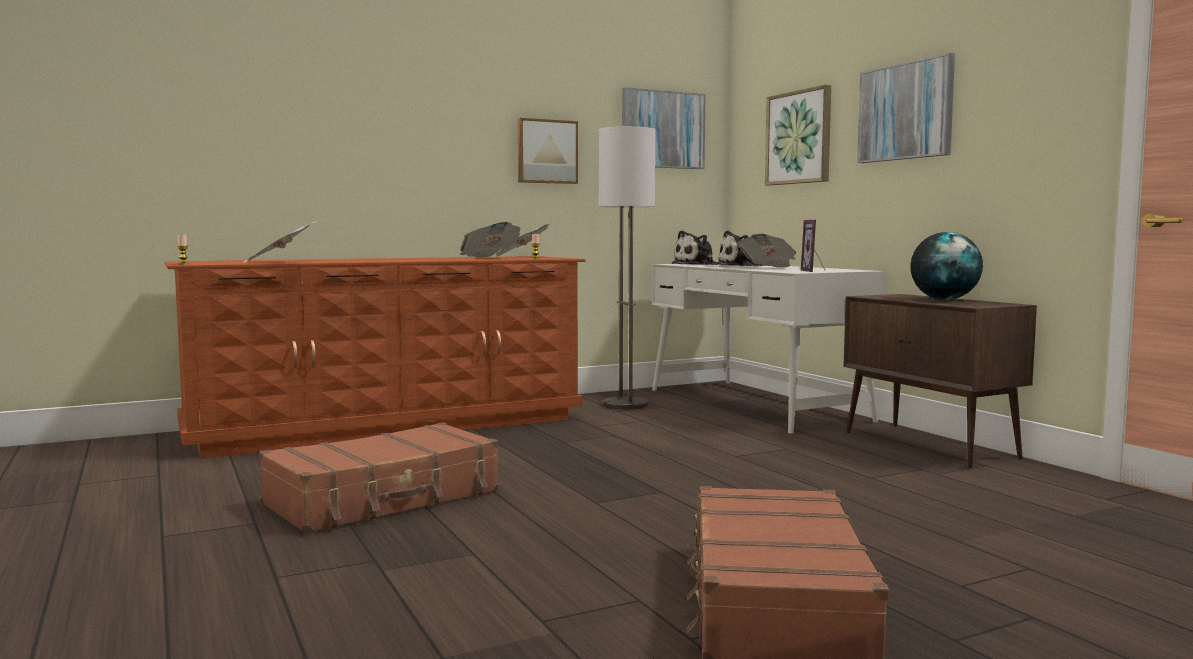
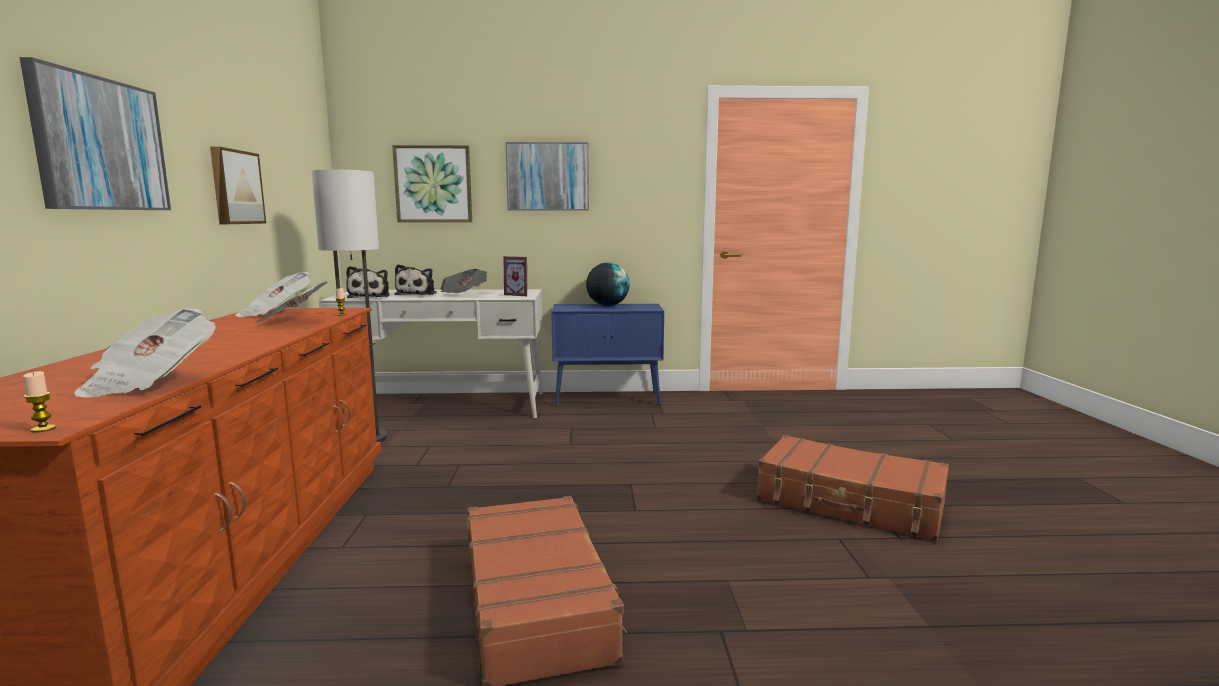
camera: 65 degrees left, 5 degrees up
picture [622,87,705,169] -> picture moved to [20,57,171,210]
brown cabinet [843,294,1037,468] -> blue cabinet [551,304,664,406]

